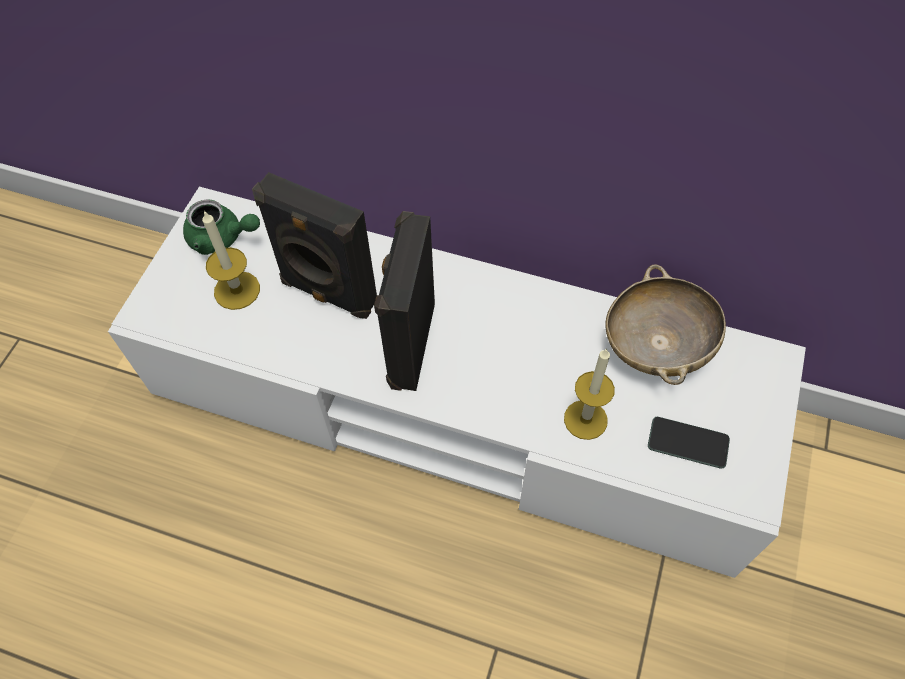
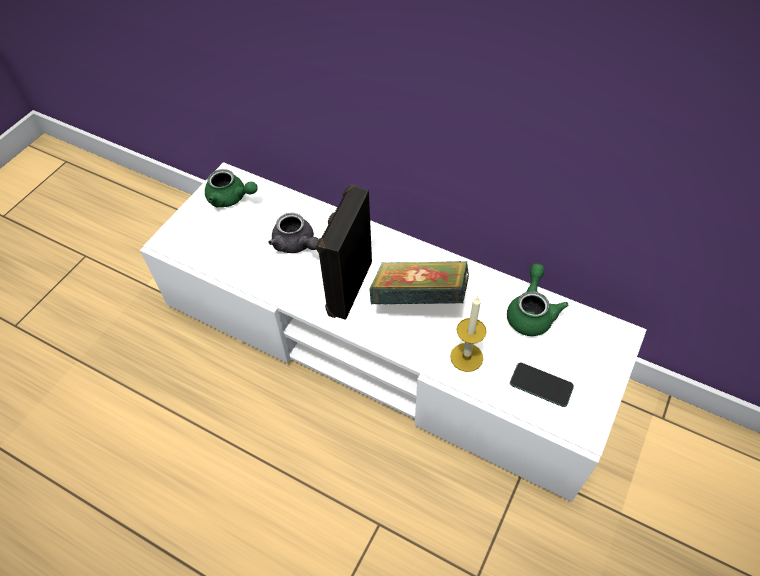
camera: 10 degrees right, 5 degrees down
candle [202,210,260,310] -> none
black speaker [252,172,377,319] -> grey teapot [268,213,319,253]
beige bowl [605,265,726,385] -> green teapot [507,263,568,336]
none -> book [369,261,469,305]

